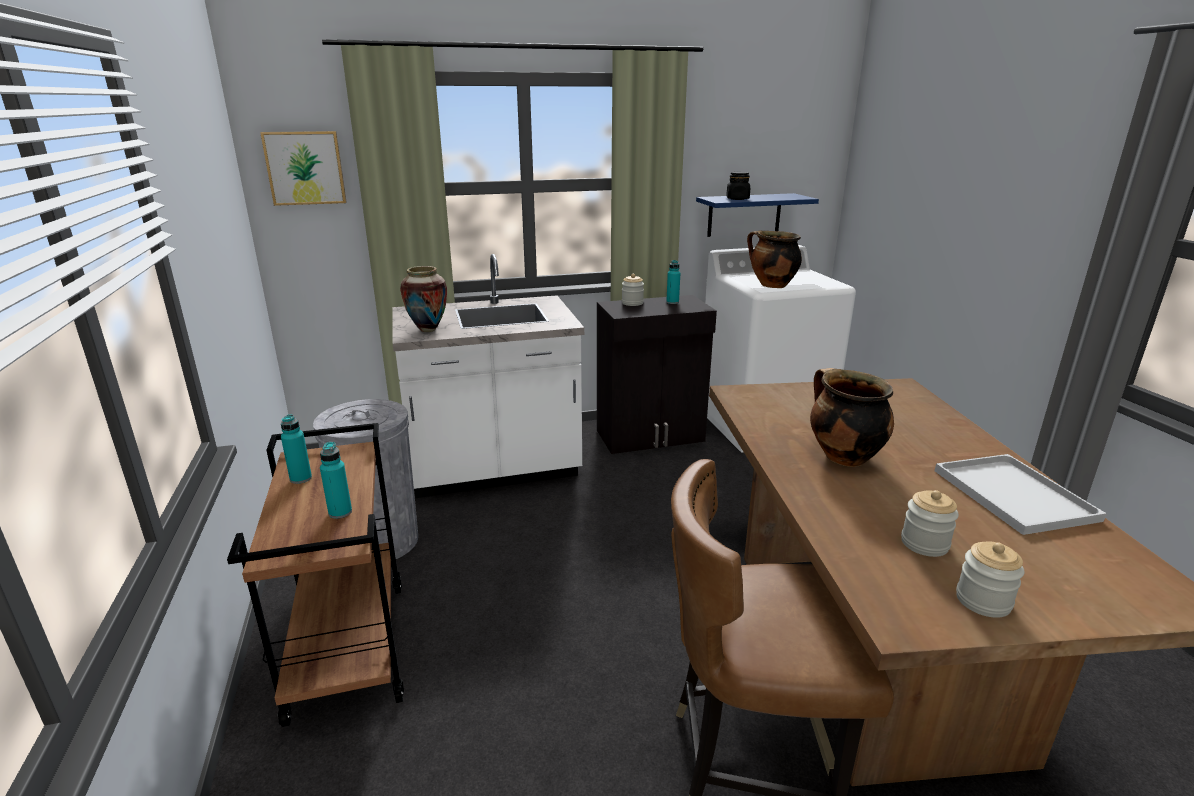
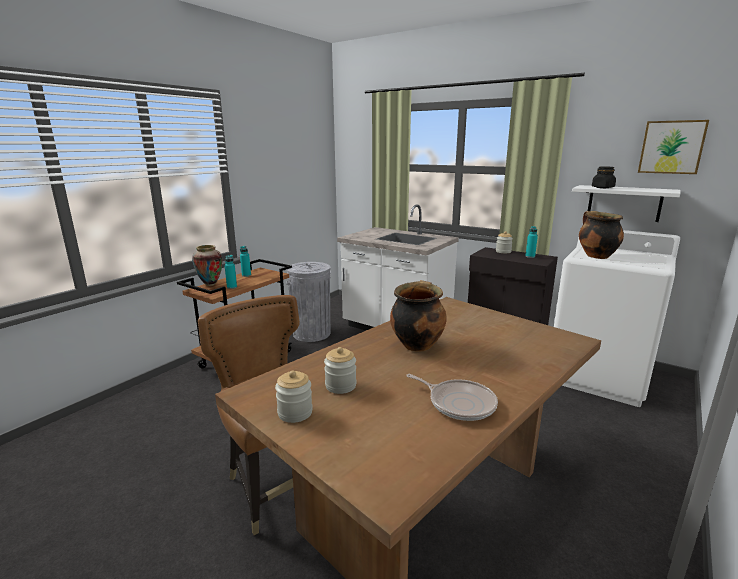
camera: 50 degrees right, 5 degrees down
picture [260,131,347,206] -> picture moved to [638,120,709,174]
vase [400,266,447,332] -> vase moved to [192,245,222,286]
blue shelf [696,193,819,237] -> white shelf [572,185,681,222]
white tray [935,454,1107,535] -> frying pan [406,374,498,421]

